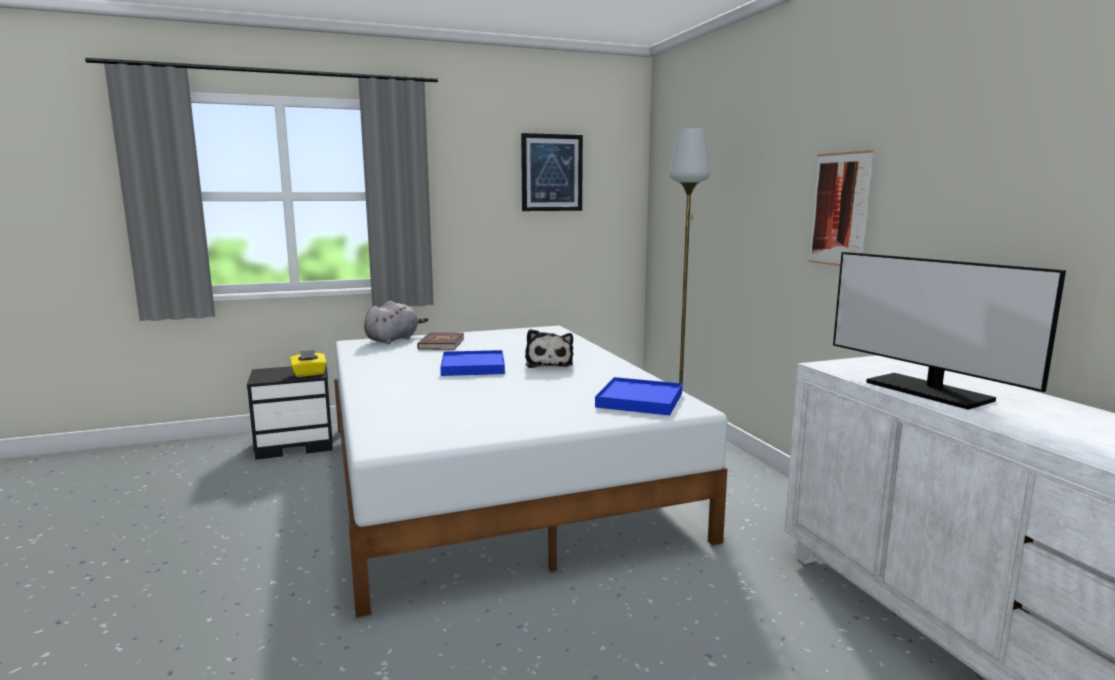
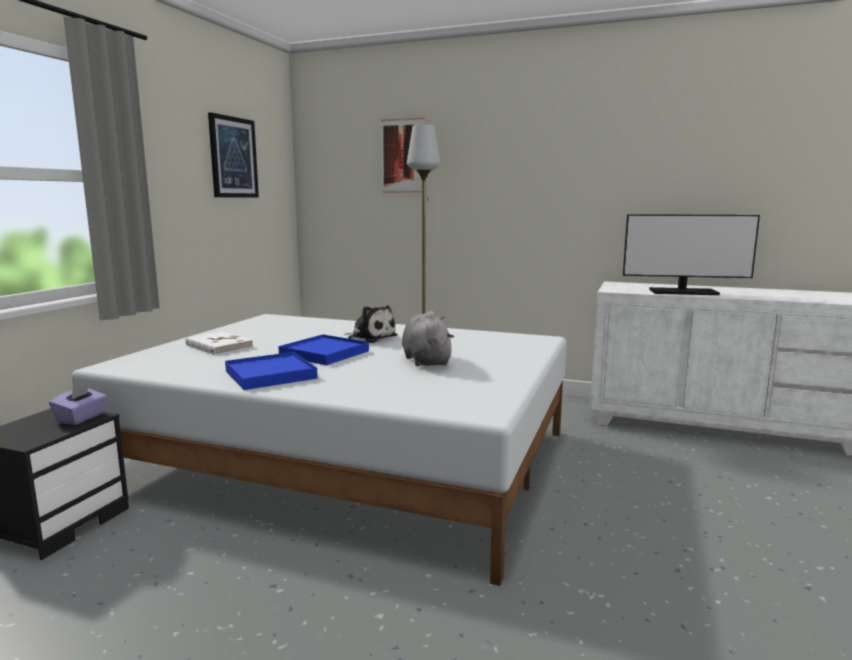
camera: 50 degrees left, 0 degrees up
yellow tissue box [290,350,326,377] -> purple tissue box [49,383,107,425]
grey plush toy [364,301,428,344] -> grey plush toy moved to [402,311,454,366]
red book [417,332,464,350] -> white book [185,332,253,355]
blue tray [595,377,682,416] -> blue tray moved to [225,352,318,390]
picture [809,150,874,266] -> picture moved to [381,118,425,193]

